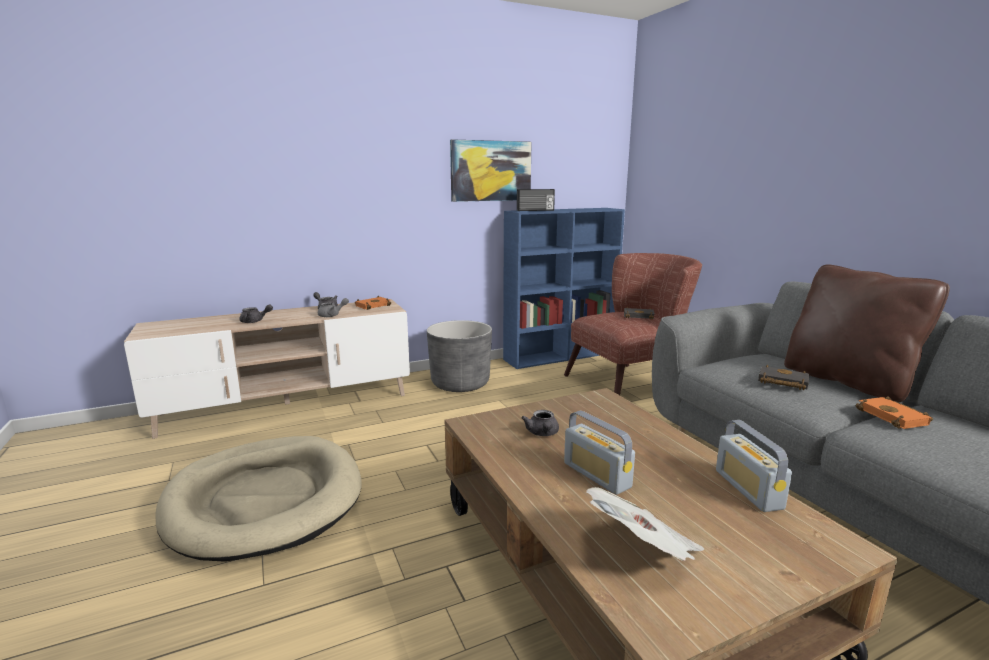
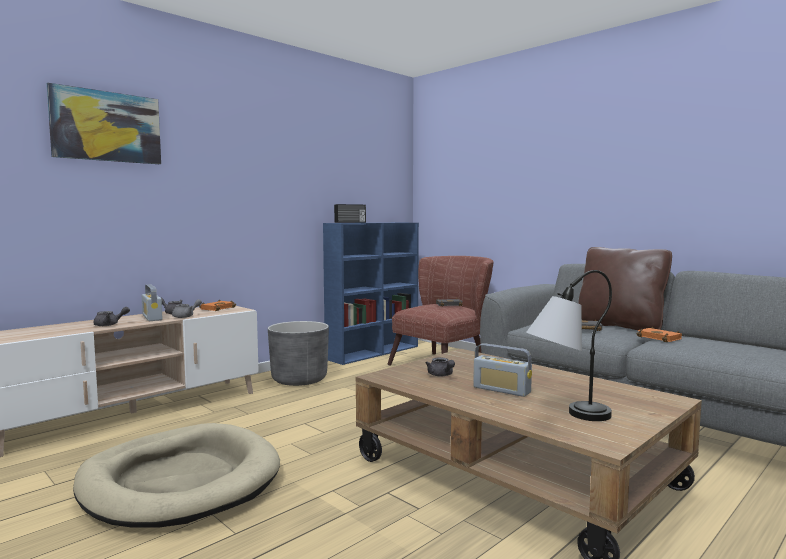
camera: 20 degrees left, 10 degrees down
picture [450,139,532,202] -> picture moved to [47,83,161,164]
newspaper [587,487,704,562] -> table lamp [526,270,612,421]
radio [716,420,792,512] -> radio moved to [142,284,163,321]

